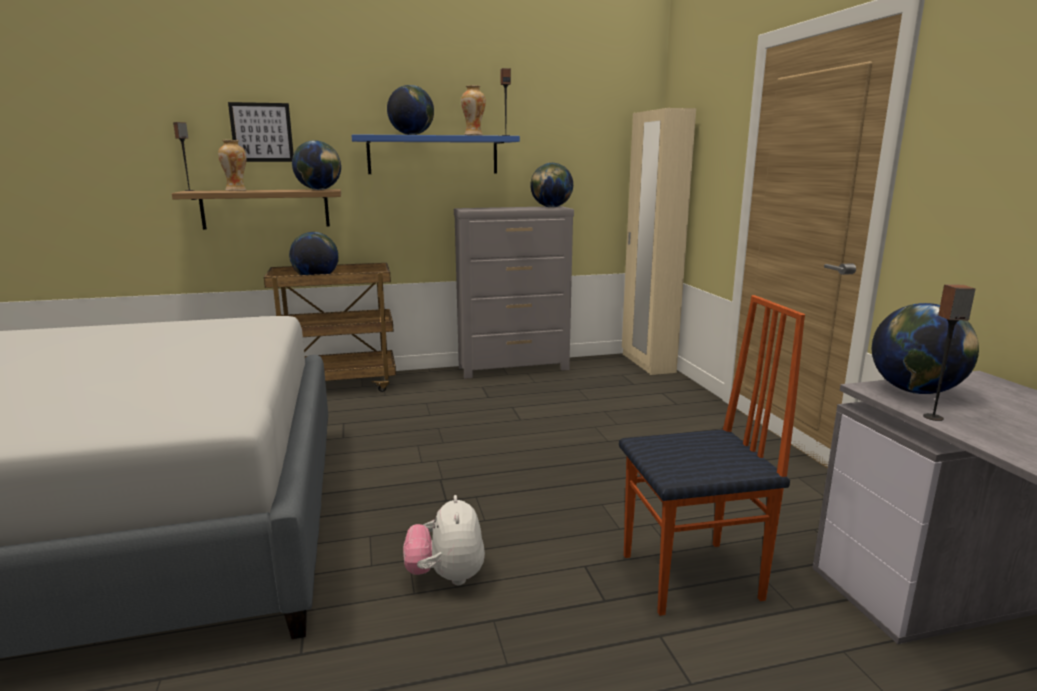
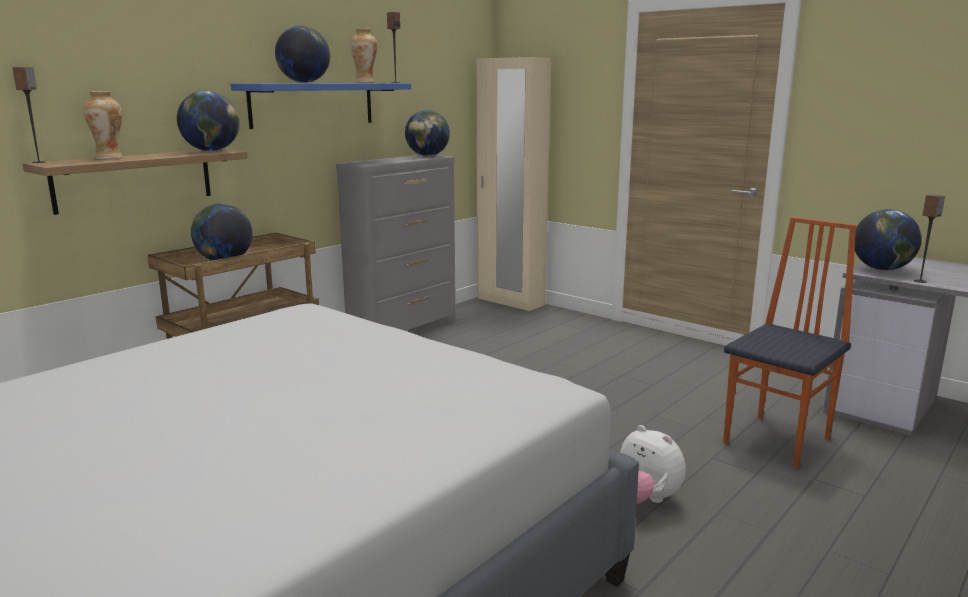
camera: 35 degrees left, 0 degrees up
picture [228,102,294,162] -> none

